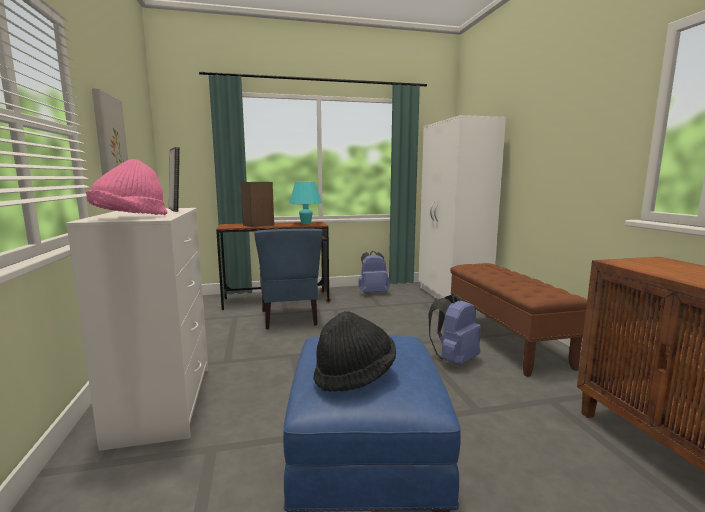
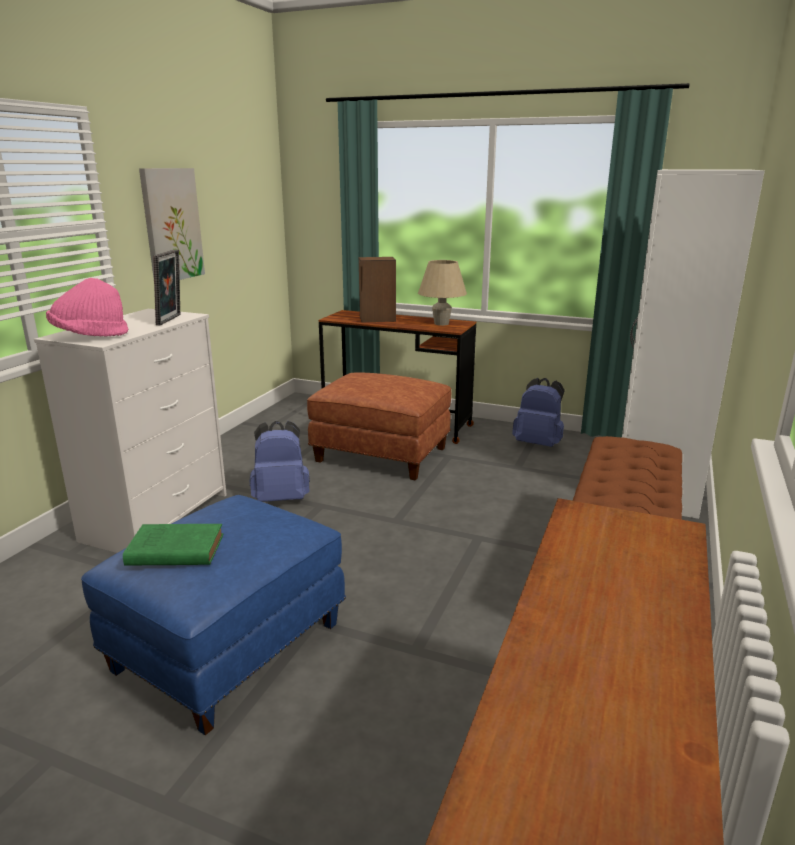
camera: 35 degrees right, 10 degrees up
blue chair [254,229,323,330] -> brown ottoman [307,373,451,480]
turquoise table lamp [289,182,322,224] -> beige table lamp [418,260,467,326]
black hat [313,311,396,392] -> green book [123,524,223,565]
blue backpack [428,294,481,365] -> blue backpack moved to [250,421,310,502]

